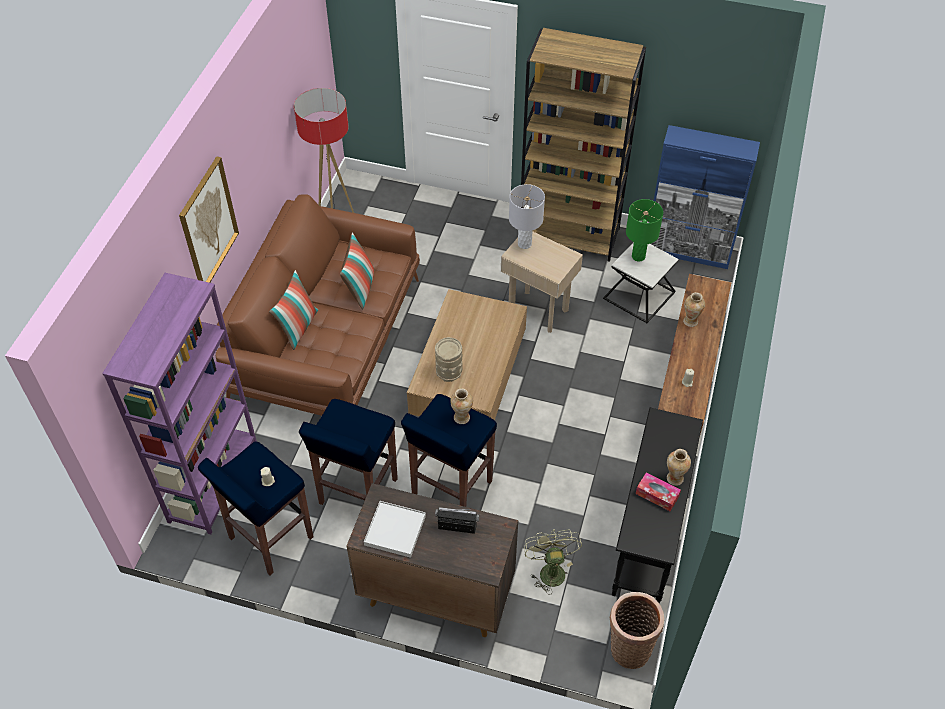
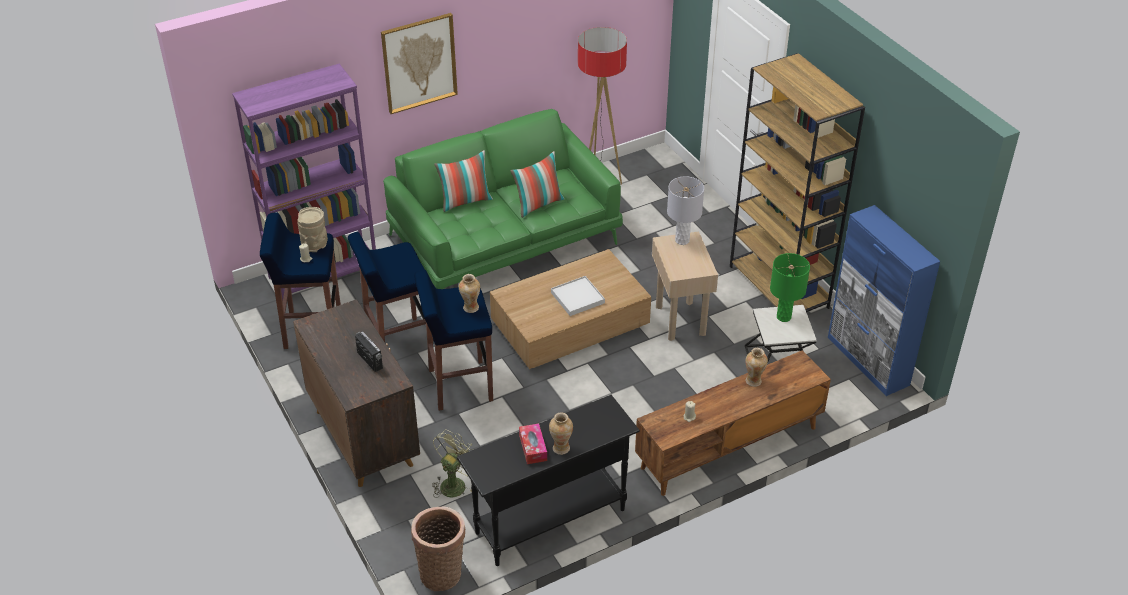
camera: 45 degrees right, 10 degrees down
brown sofa [216,194,420,416] -> green sofa [383,109,623,289]
white tray [364,501,426,558] -> white tray moved to [551,276,605,316]
beige vase [435,337,463,382] -> beige vase moved to [297,207,328,252]

